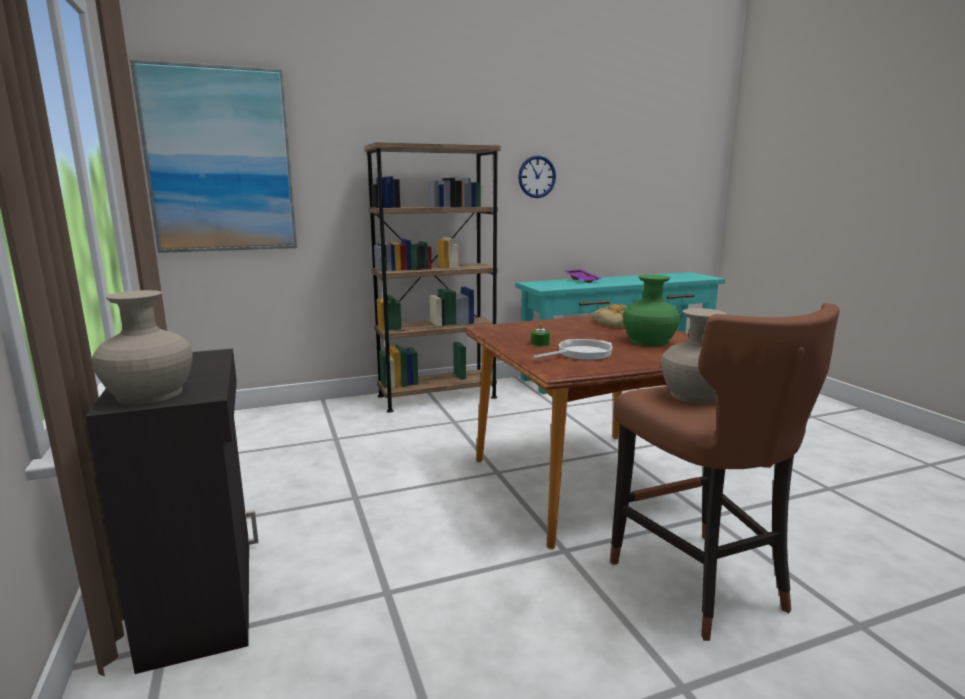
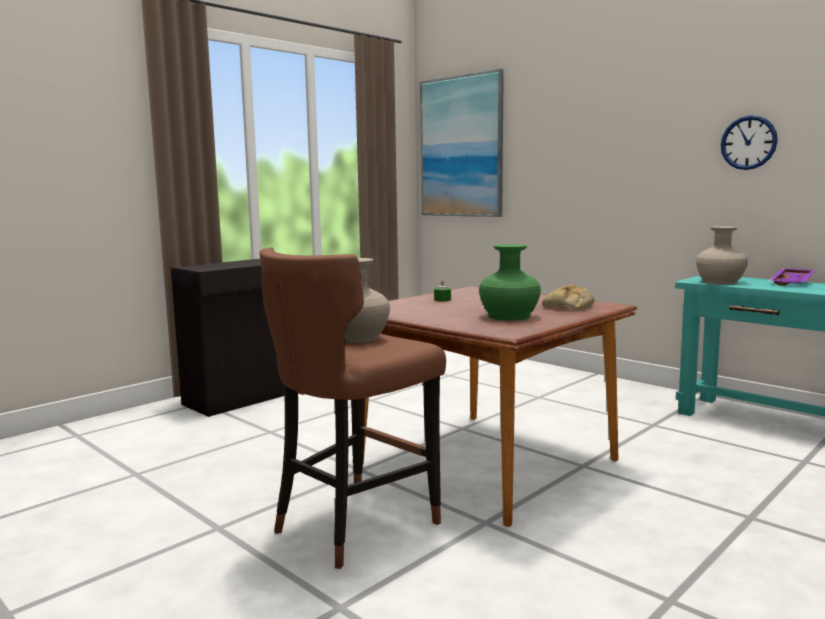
camera: 65 degrees right, 5 degrees down
beige vase [92,290,193,404] -> beige vase moved to [696,226,748,285]
brown bookcase [364,142,501,413] -> none
frying pan [533,339,613,360] -> none

